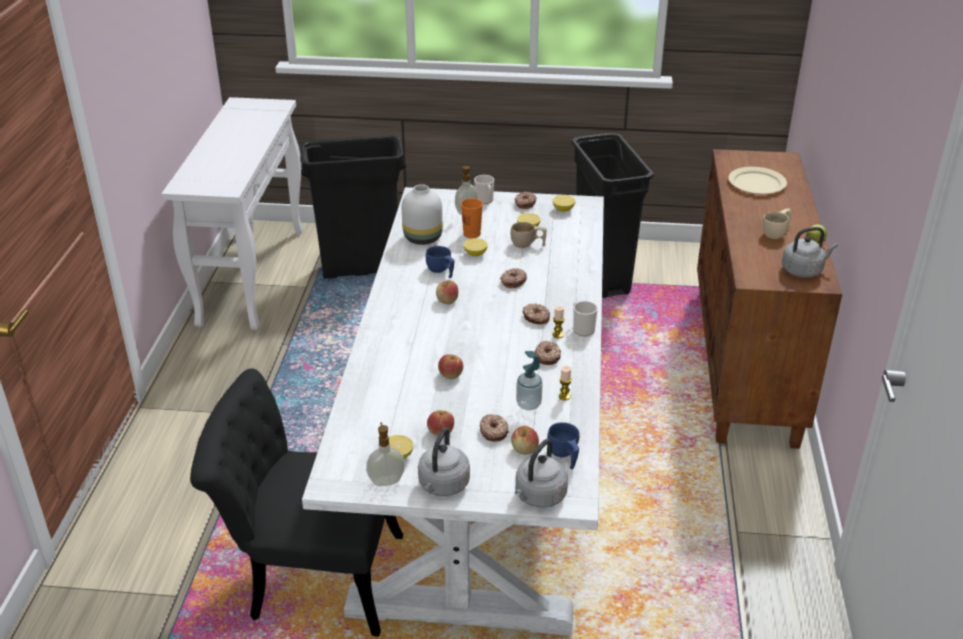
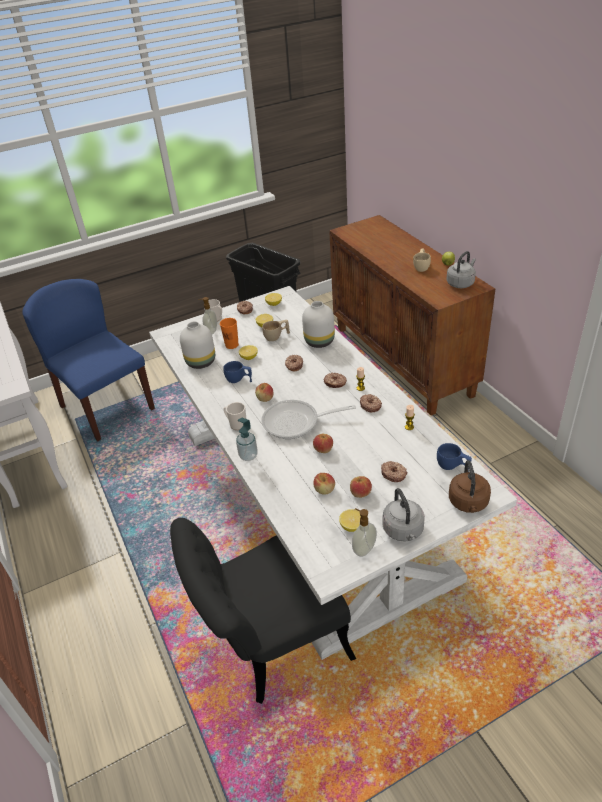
camera: 30 degrees left, 5 degrees up
black trash can [300,135,406,279] -> blue chair [22,279,155,441]
apple [511,426,539,455] -> apple moved to [313,473,335,495]
grey kettle [515,439,568,508] -> brown kettle [449,460,491,513]
soap dispenser [516,351,543,410] -> soap dispenser moved to [236,418,258,461]
mug [573,301,598,336] -> mug moved to [223,402,246,430]
beige plate [728,167,787,194] -> none
none -> frying pan [261,400,356,439]
none -> white vase [302,301,335,348]

